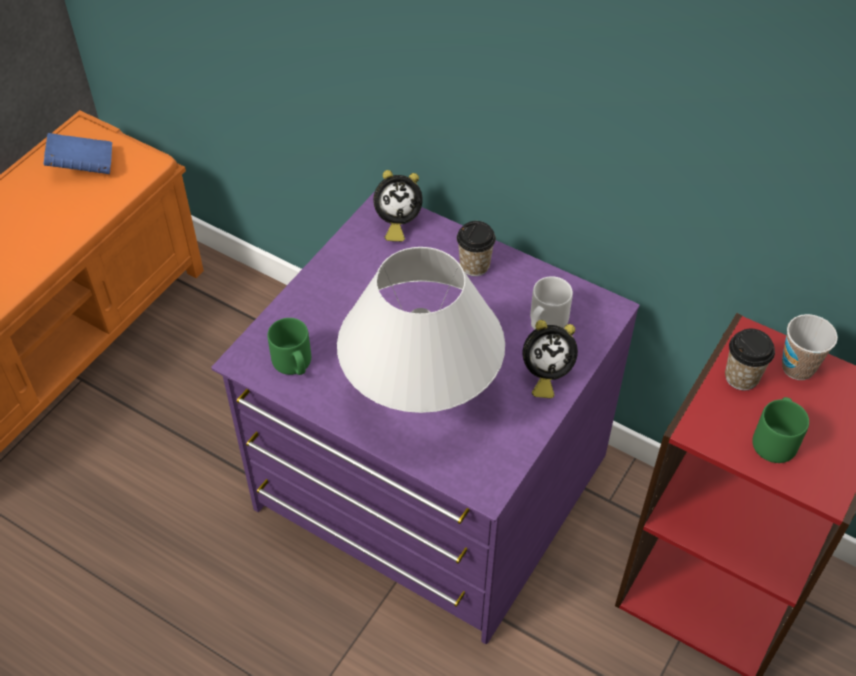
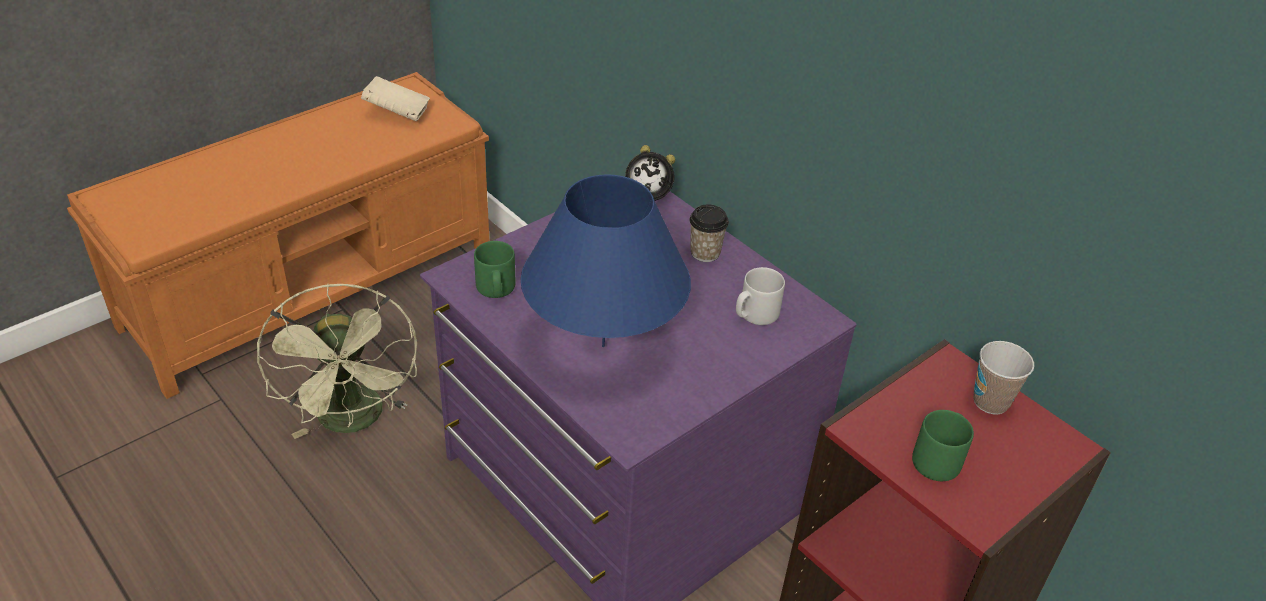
camera: 15 degrees right, 10 degrees down
blue book [43,133,112,174] -> beige book [361,76,430,121]
white table lamp [337,247,505,413] -> blue table lamp [521,174,691,347]
alarm clock [523,320,578,398] -> none
cup [725,329,775,391] -> none
none -> green fan [257,284,417,439]

